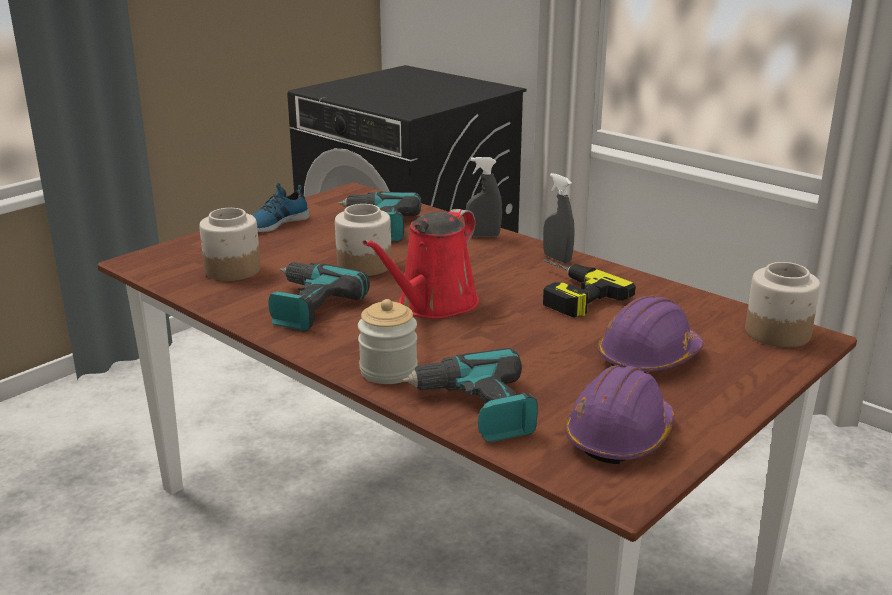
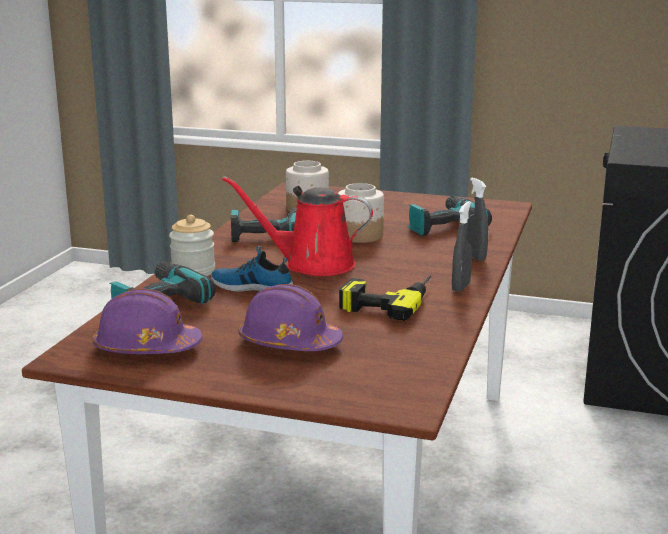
camera: 65 degrees right, 5 degrees down
shoe [252,183,310,232] -> shoe moved to [211,246,293,292]
jar [745,262,820,348] -> none

